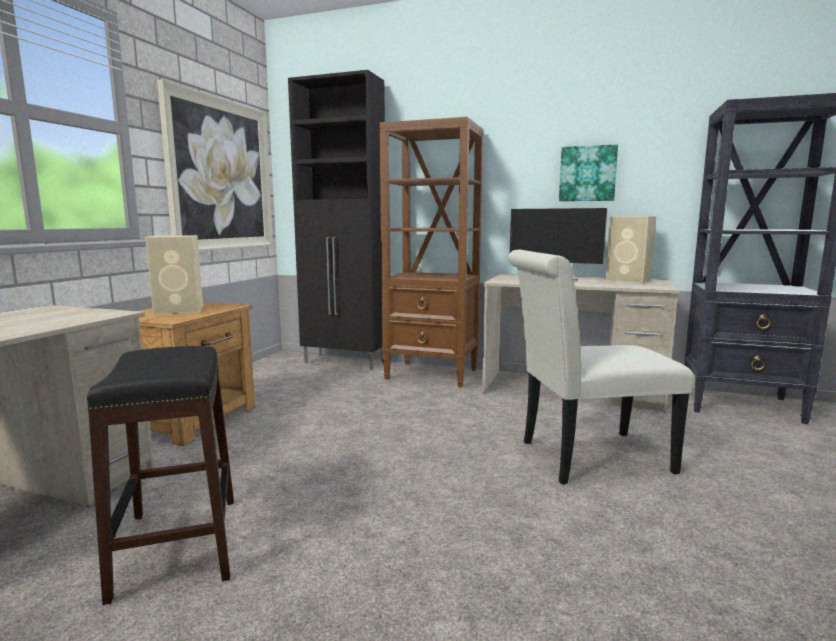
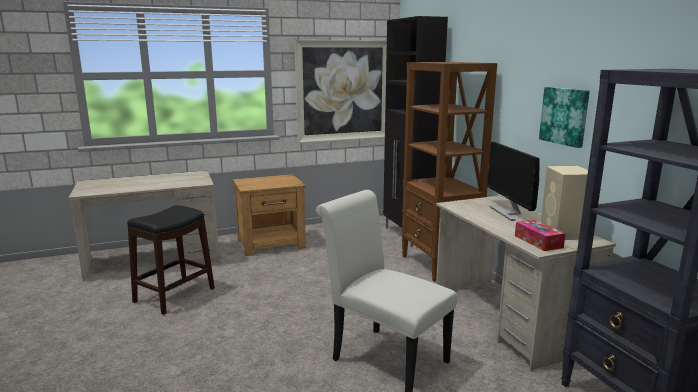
camera: 50 degrees right, 5 degrees up
beige speaker [145,235,203,314] -> none
none -> tissue box [515,219,566,251]

